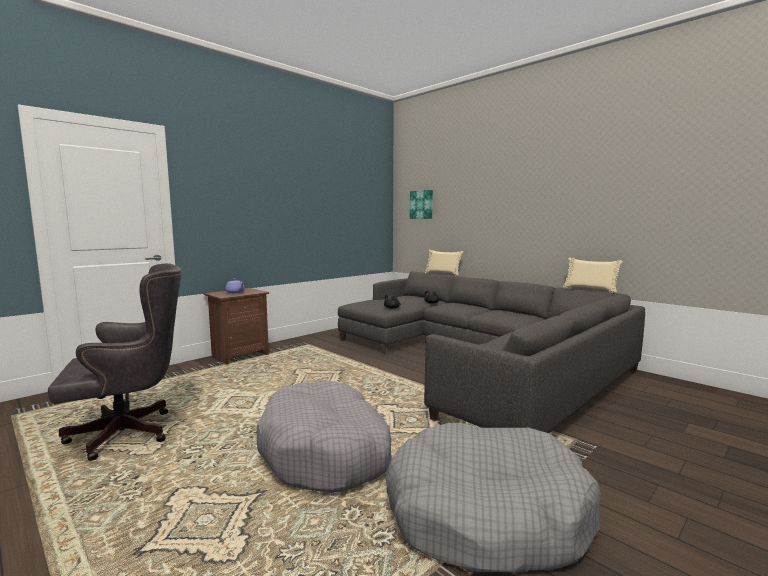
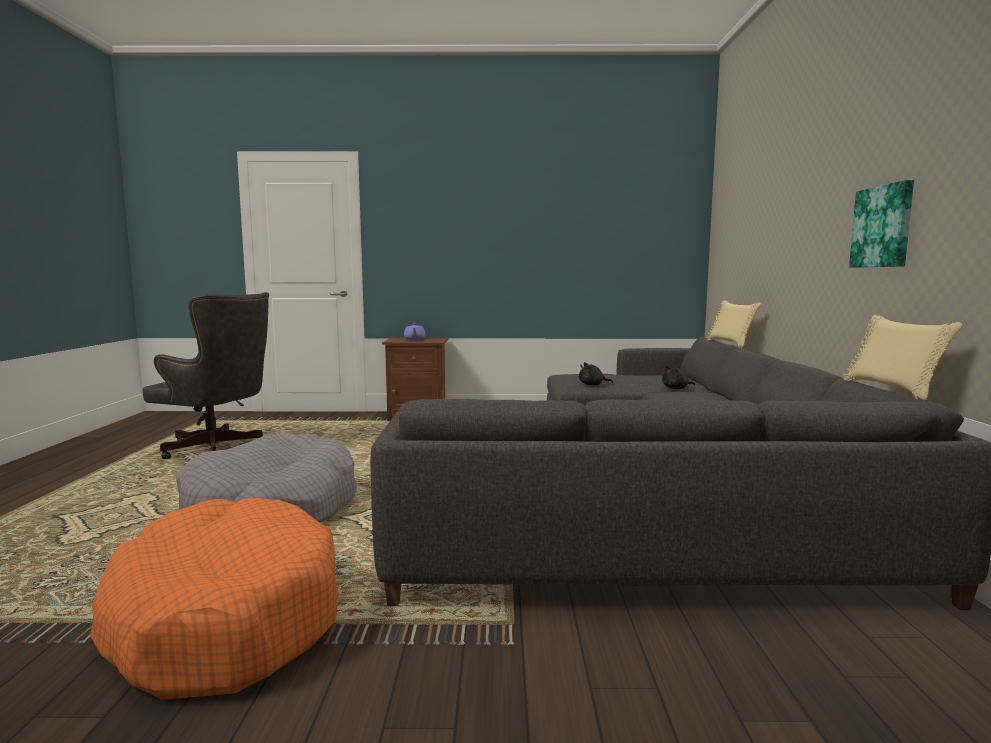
camera: 45 degrees right, 0 degrees up
grey dog bed [385,423,601,573] -> orange dog bed [90,498,339,700]
picture [410,190,433,219] -> picture moved to [849,180,914,268]

